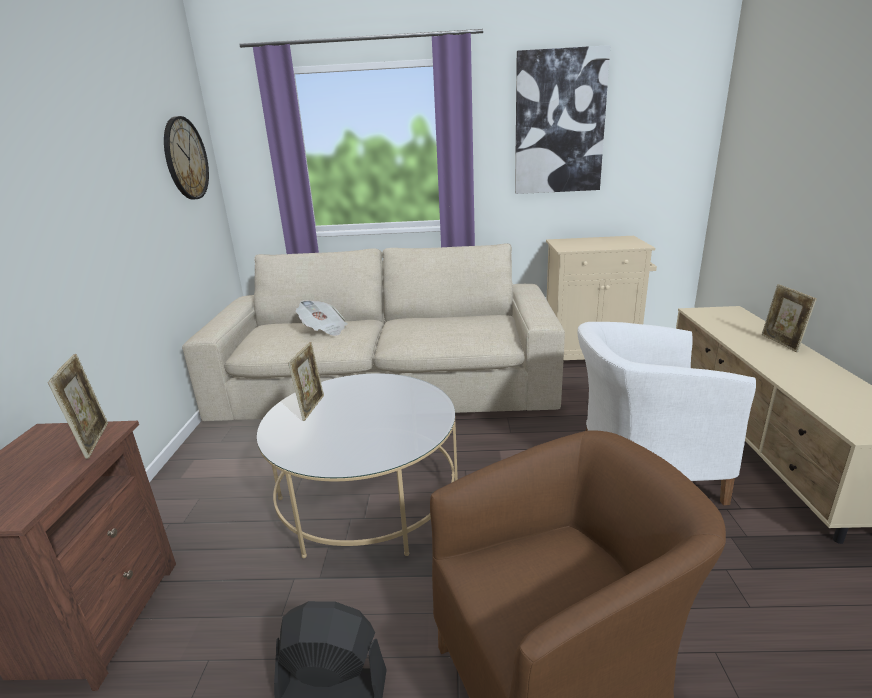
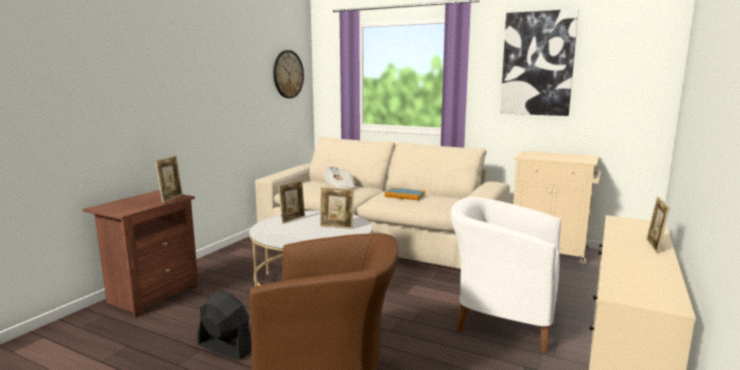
camera: 25 degrees right, 10 degrees down
none -> picture frame [320,187,354,229]
none -> book [384,188,425,201]

